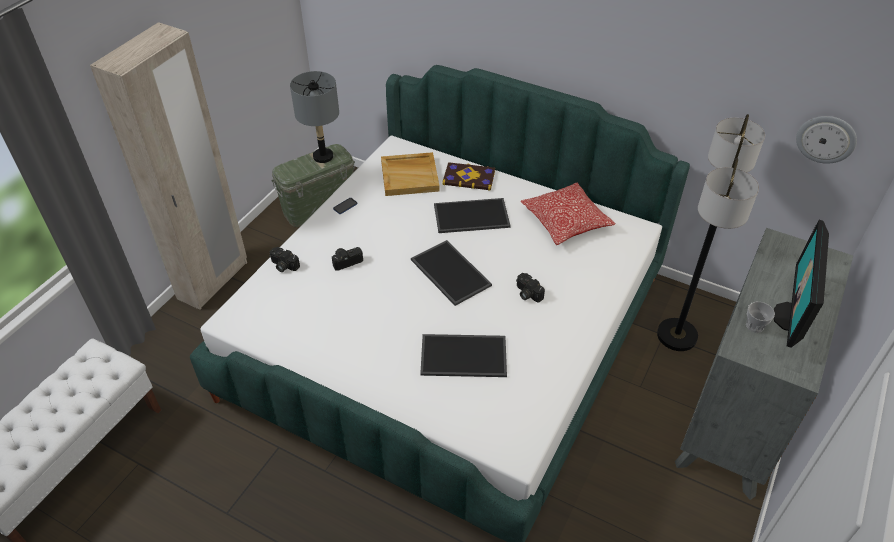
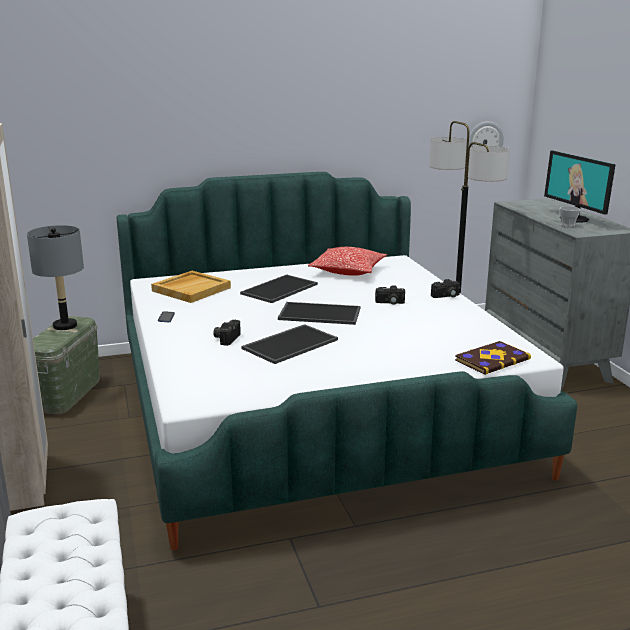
camera: 45 degrees left, 25 degrees down
camera [269,247,300,272] -> camera moved to [431,279,460,298]
tray [420,334,507,377] -> tray moved to [242,324,338,364]
book [442,162,495,191] -> book moved to [455,341,531,375]

